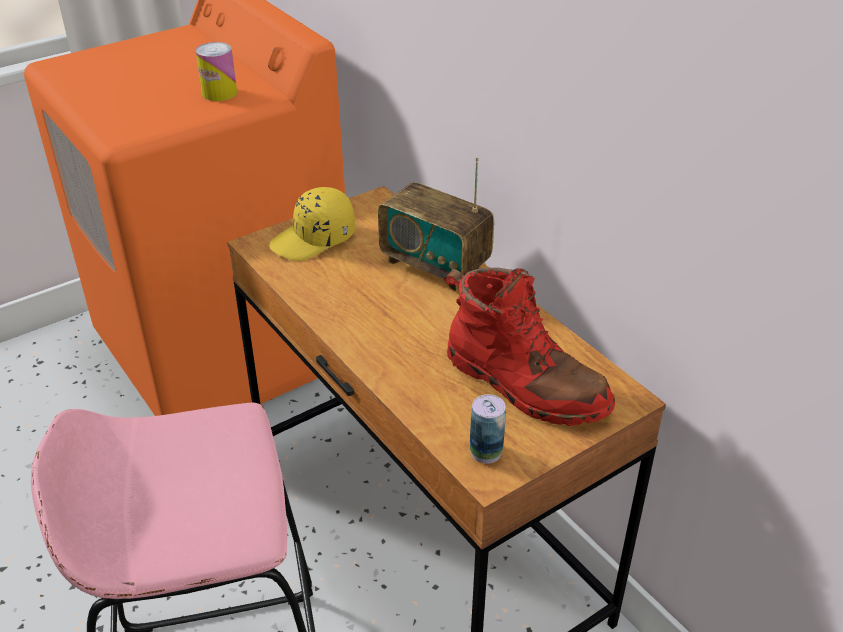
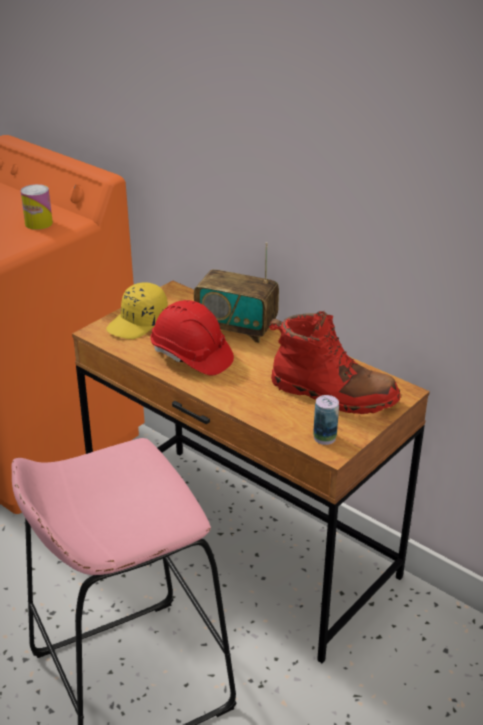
camera: 15 degrees left, 5 degrees down
none -> red hard hat [150,300,234,376]

